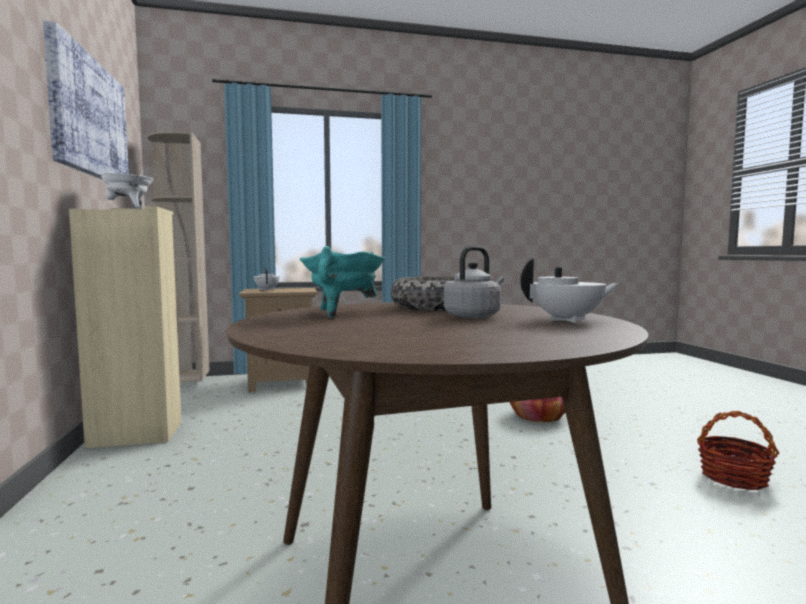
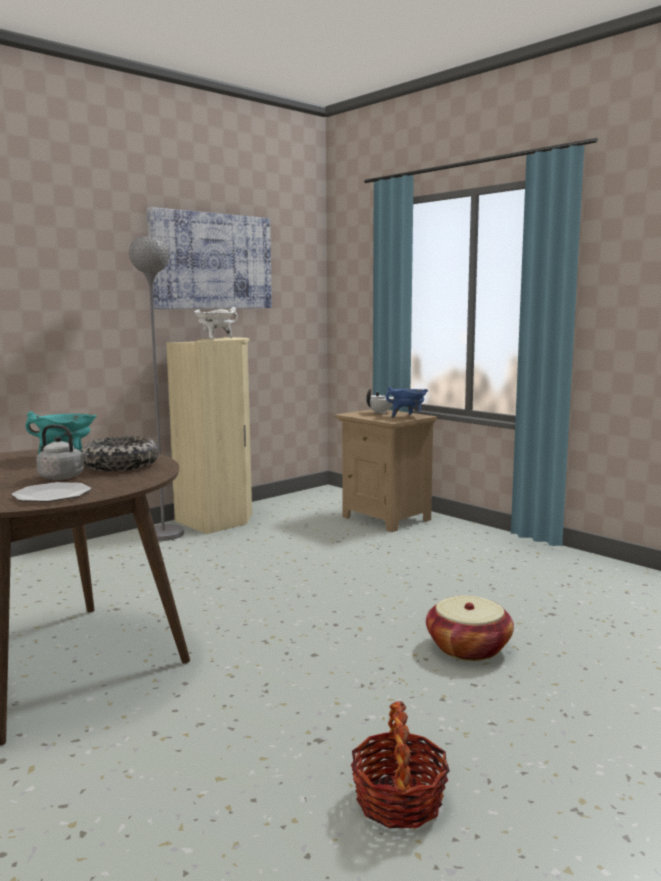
camera: 60 degrees right, 5 degrees up
beige bookcase [148,131,210,387] -> none
white teapot [520,258,620,323] -> plate [11,482,91,502]
none -> grey floor lamp [129,236,184,541]
none -> blue cooking pot [386,387,428,418]

